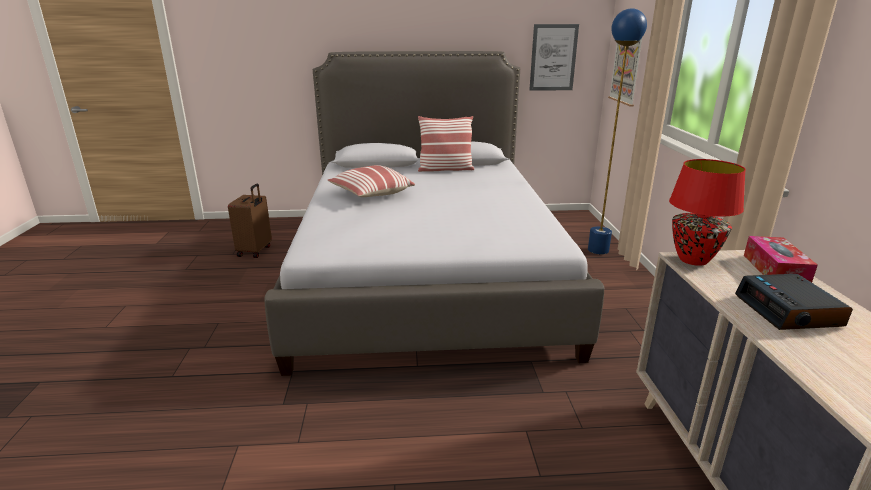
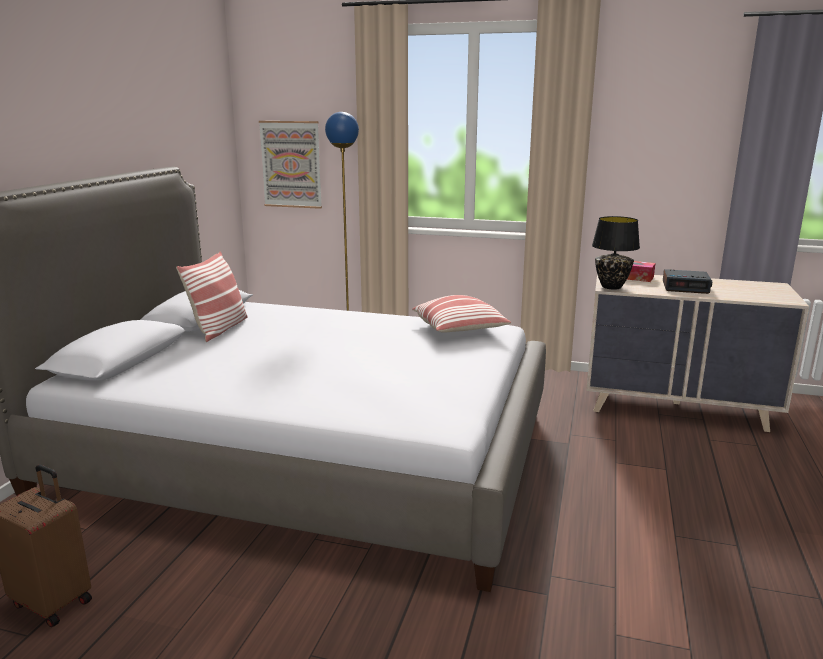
camera: 70 degrees left, 5 degrees down
pillow [328,165,415,197] -> pillow moved to [412,295,511,333]
picture [529,24,579,91] -> none
red table lamp [669,159,746,266] -> black table lamp [592,216,640,290]

